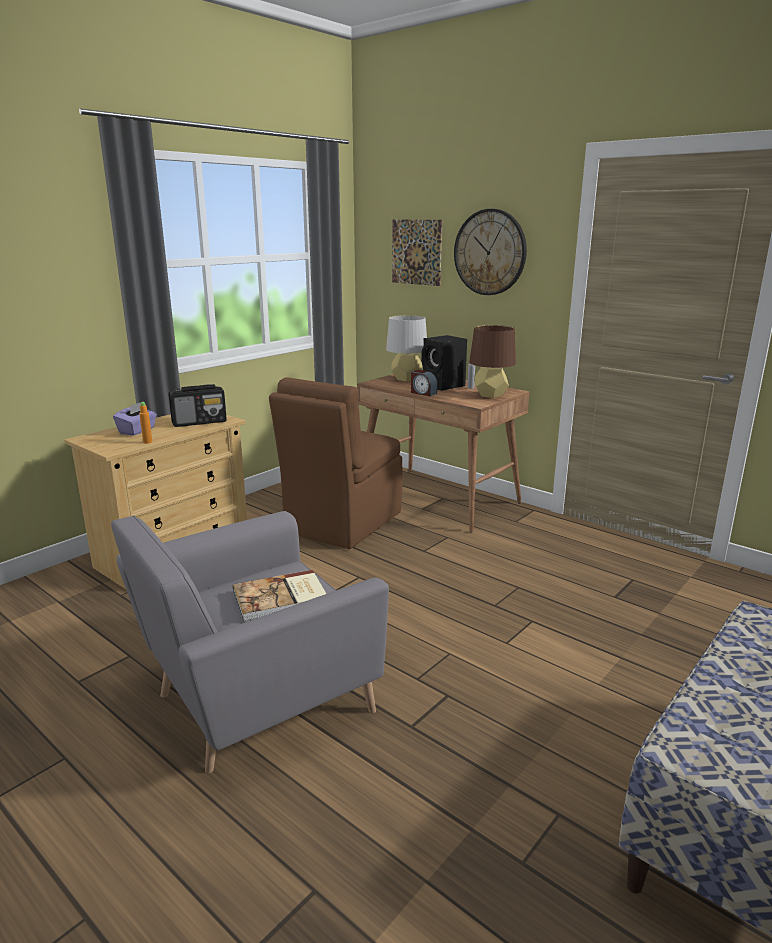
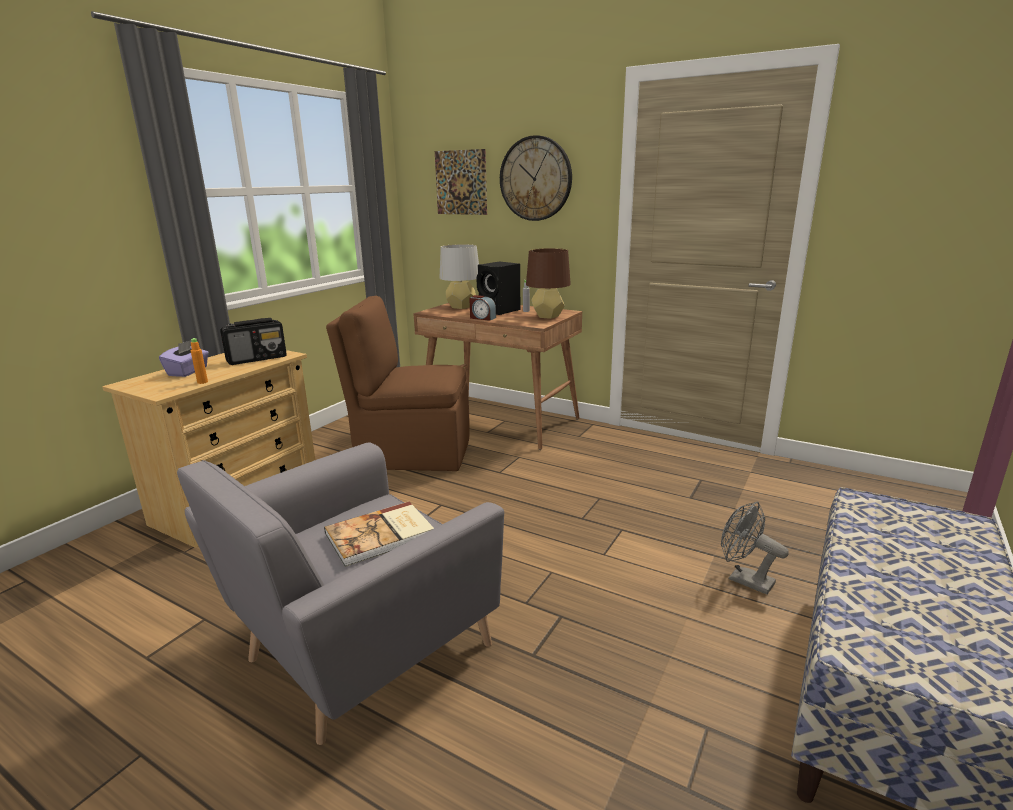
camera: 10 degrees left, 0 degrees up
brown chair [269,377,403,549] -> brown chair turned 75 degrees clockwise [326,296,469,471]
none -> grey fan [721,502,789,595]

